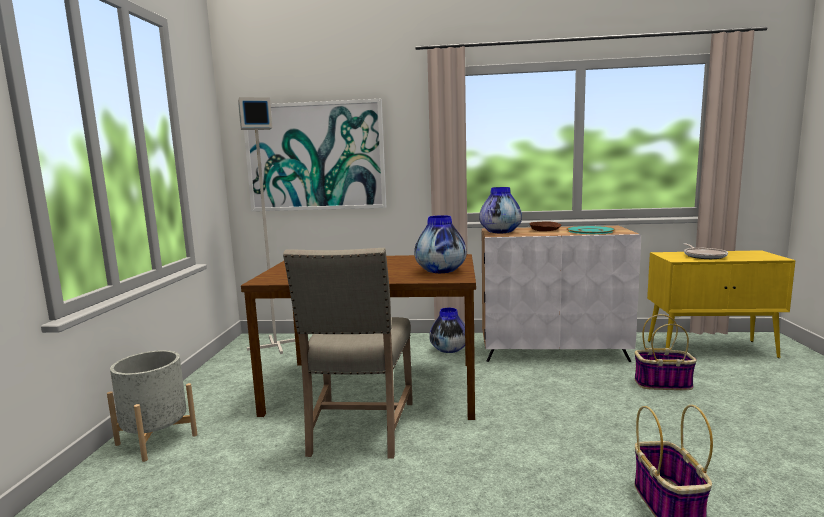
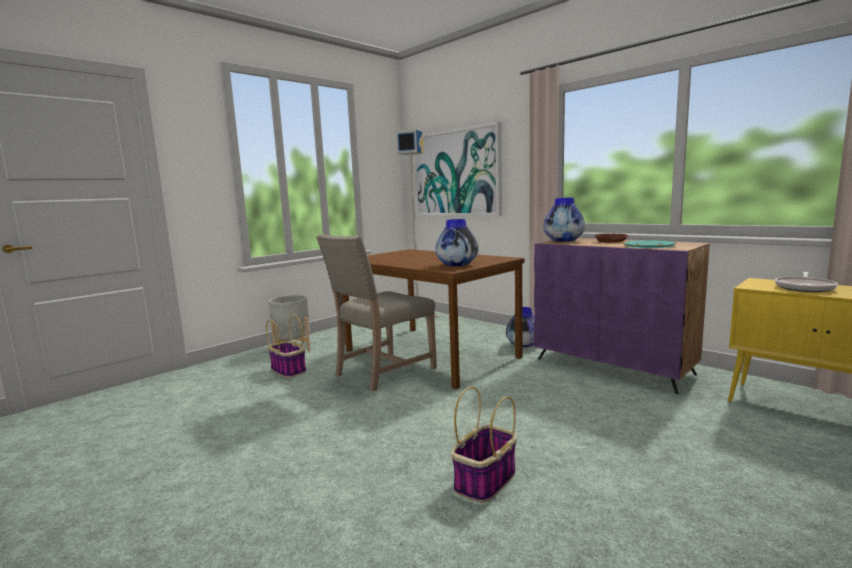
camera: 40 degrees right, 0 degrees up
white cabinet [482,226,641,362] -> purple cabinet [534,238,710,394]
basket [635,314,697,390] -> basket moved to [266,315,306,378]

